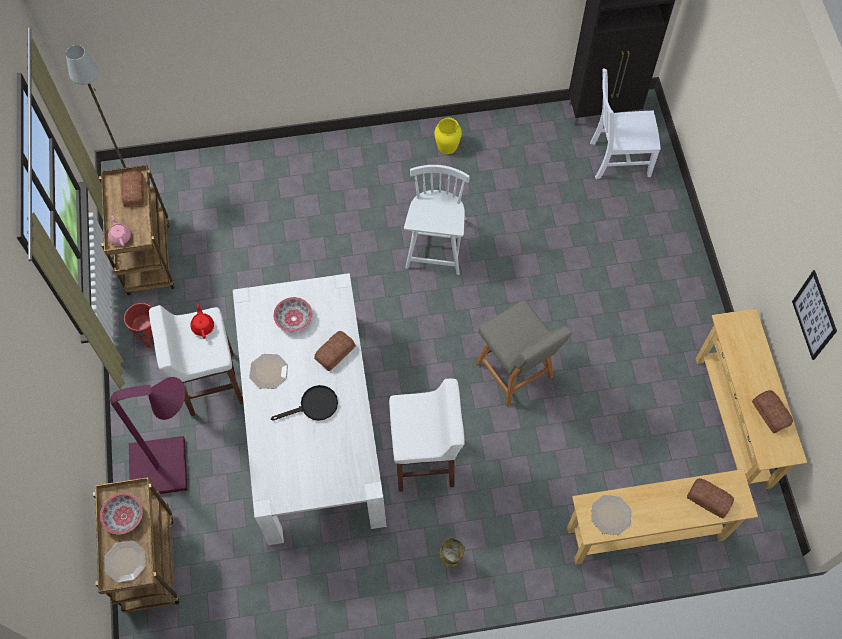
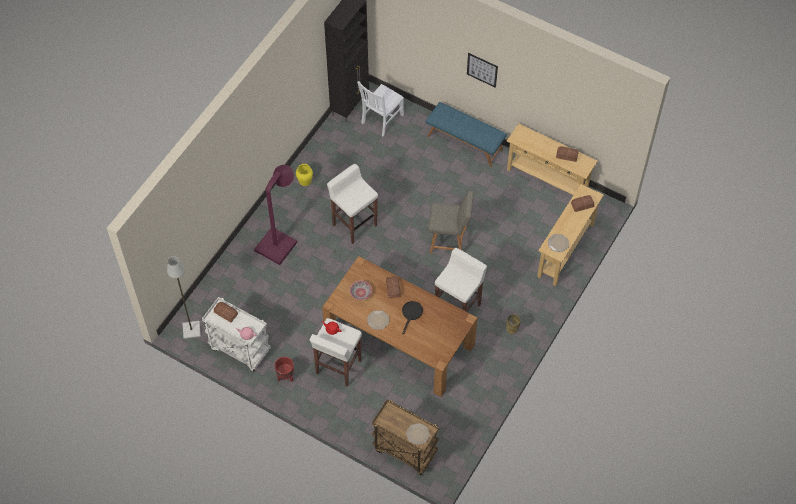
camera: 50 degrees left, 5 degrees down
brown cart [99,165,174,295] -> white cart [202,297,271,372]
bowl [100,493,143,534] -> none
purple floor lamp [110,377,187,494] -> purple floor lamp moved to [254,165,297,265]
white dining table [233,273,386,545] -> brown dining table [322,256,478,397]
white chair [404,165,470,275] -> white stool [327,164,378,244]
picture [792,270,837,360] -> picture moved to [467,53,498,88]
none -> blue bench [426,102,507,167]

